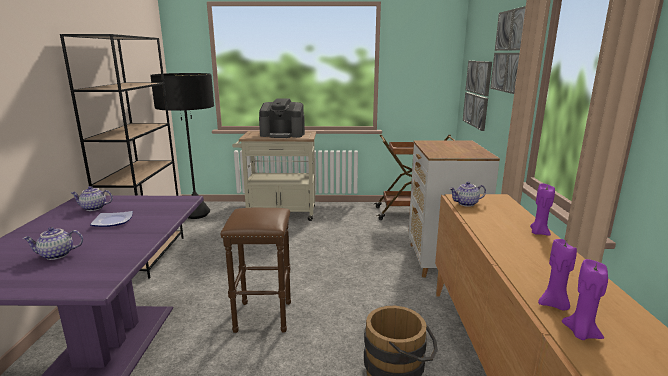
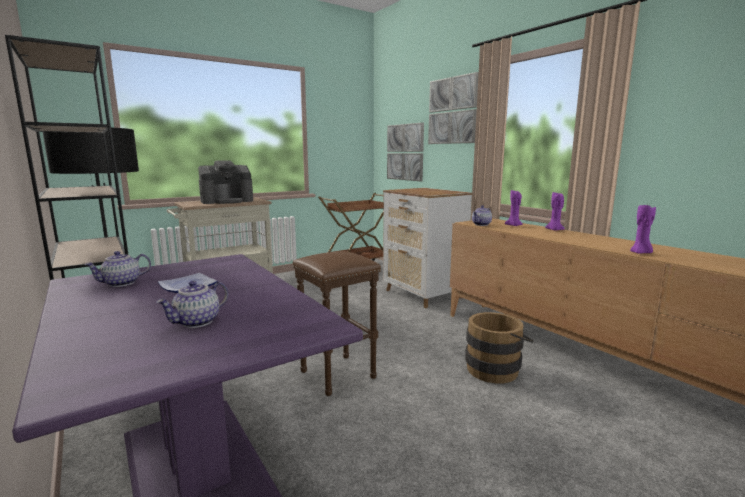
camera: 35 degrees left, 5 degrees down
purple candle [562,259,608,340] -> purple candle moved to [505,190,523,226]

